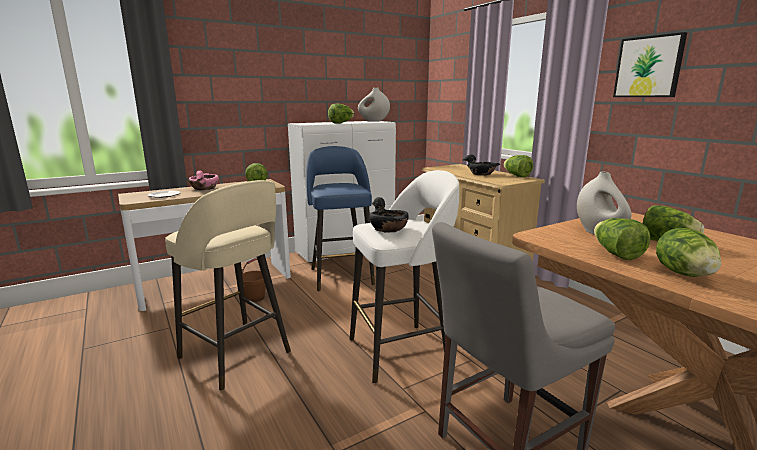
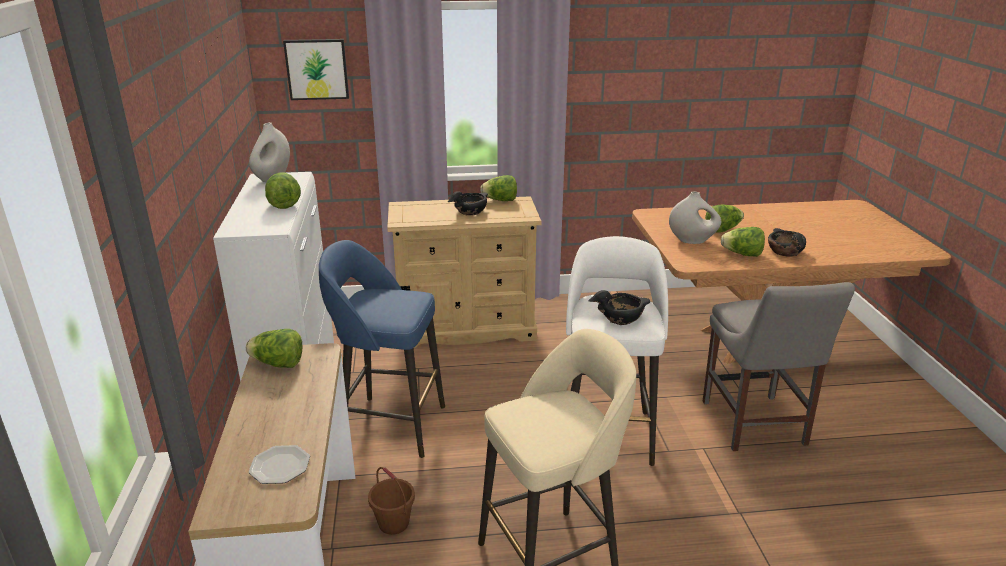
camera: 65 degrees left, 10 degrees up
pink bowl [189,171,219,190] -> none
picture [613,32,687,97] -> picture moved to [283,39,349,100]
lettuce [656,228,721,277] -> black bowl [768,228,806,257]

